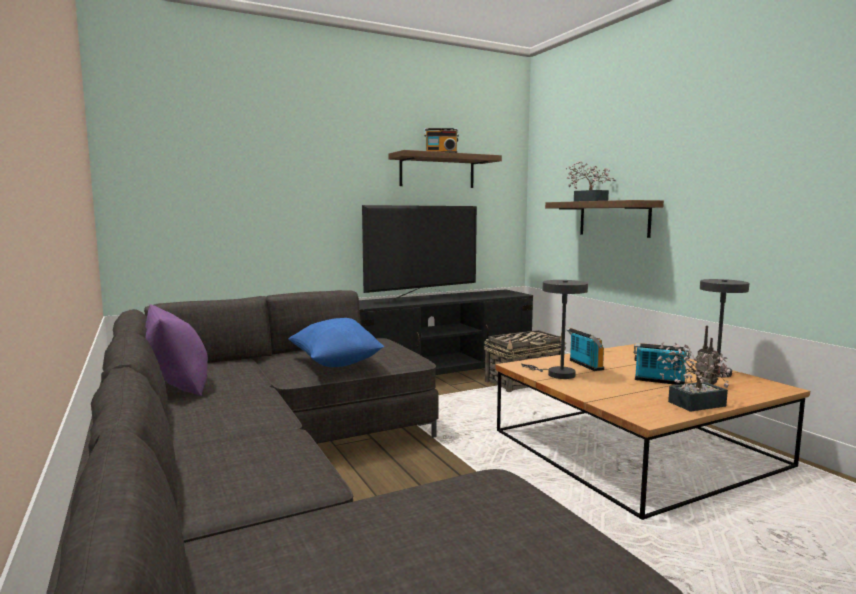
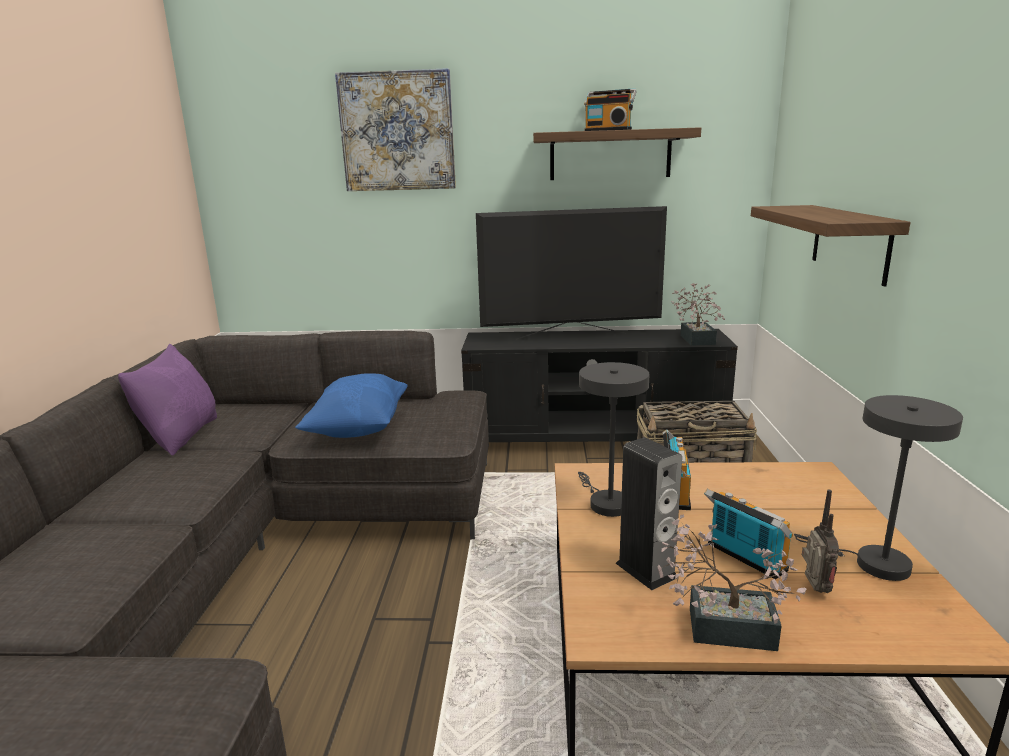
camera: 30 degrees right, 10 degrees up
potted plant [566,161,616,202] -> potted plant moved to [671,283,725,346]
none -> picture [335,68,456,191]
none -> speaker [616,437,682,590]

